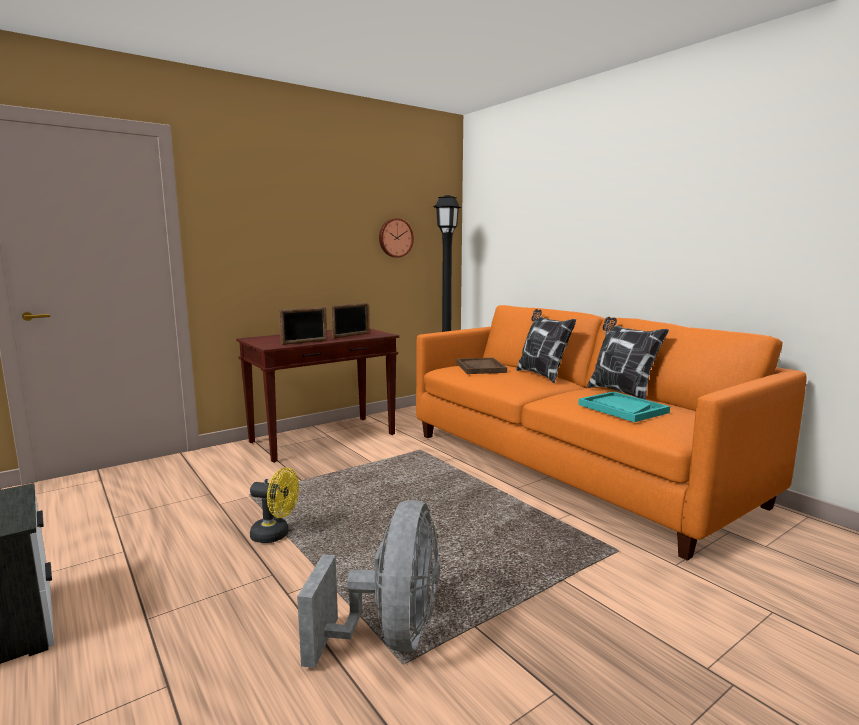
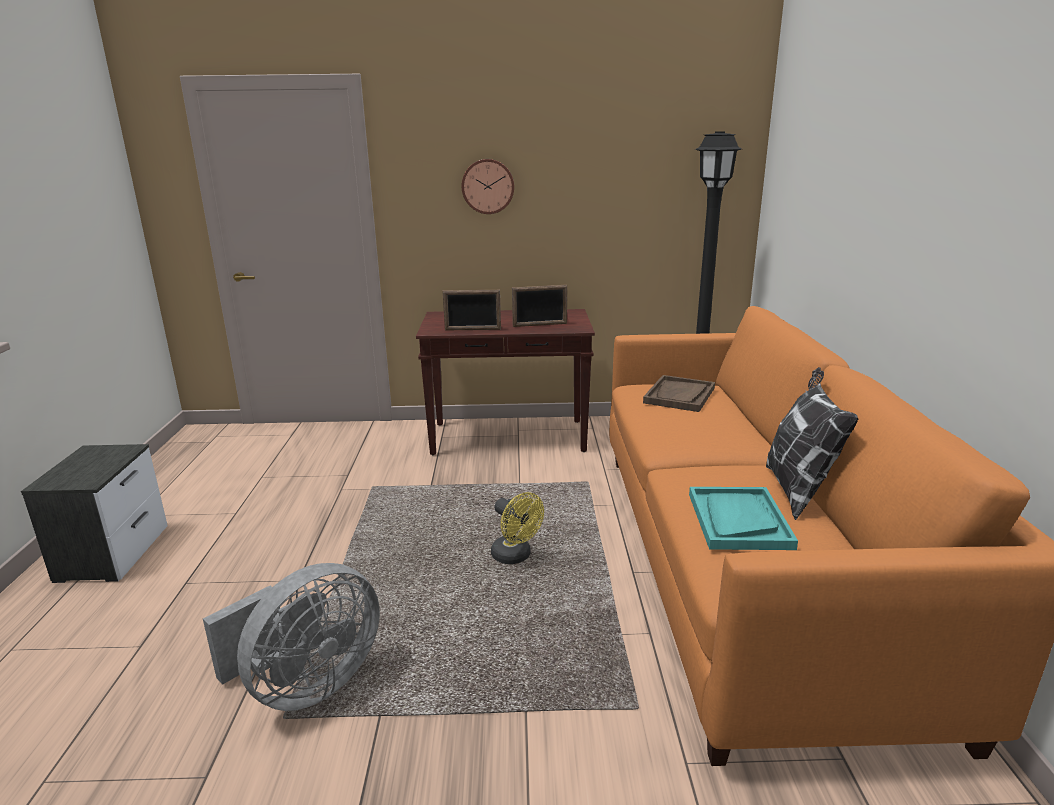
camera: 35 degrees right, 10 degrees up
yellow fan [250,467,299,543] -> yellow fan moved to [491,492,544,564]
wall clock [379,218,414,258] -> wall clock moved to [462,159,514,214]
pillow [516,309,576,383] -> none

